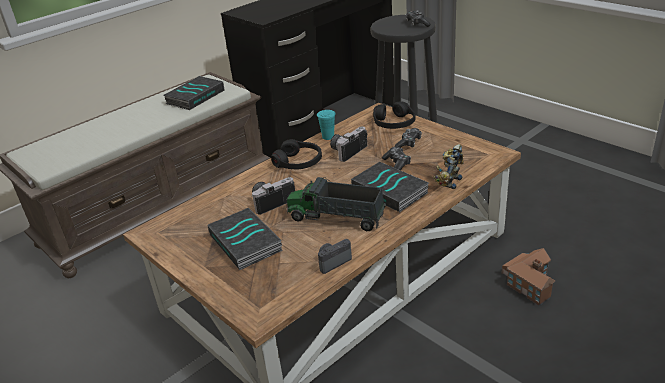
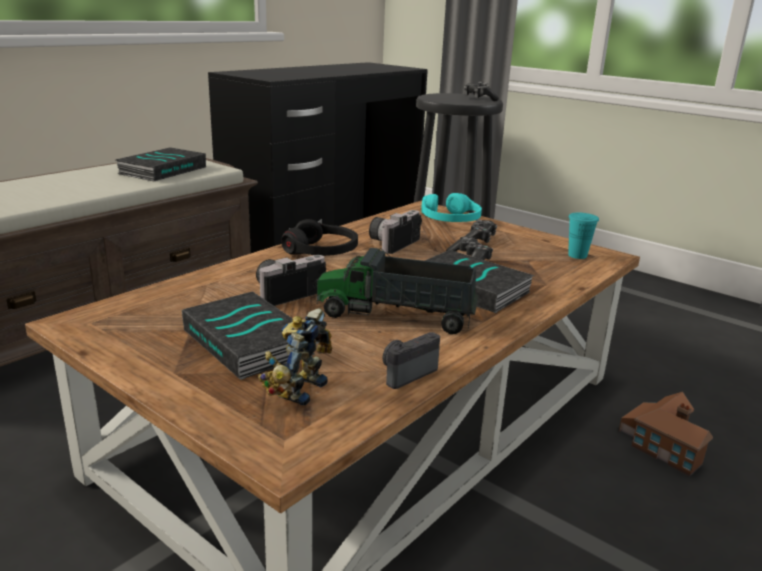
camera: 10 degrees left, 10 degrees down
turquoise cup [317,110,336,140] -> turquoise cup moved to [568,212,599,259]
black headphones [373,101,416,129] -> turquoise headphones [421,193,482,222]
toy robot [433,144,464,189] -> toy robot moved to [258,308,332,405]

